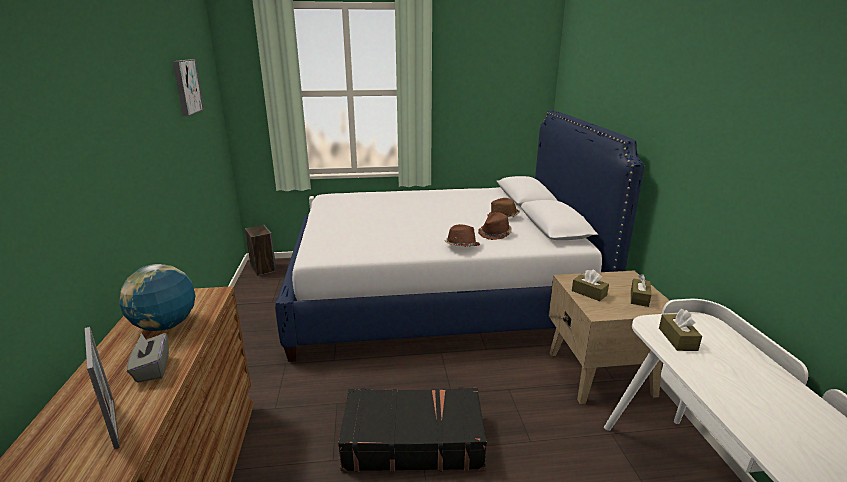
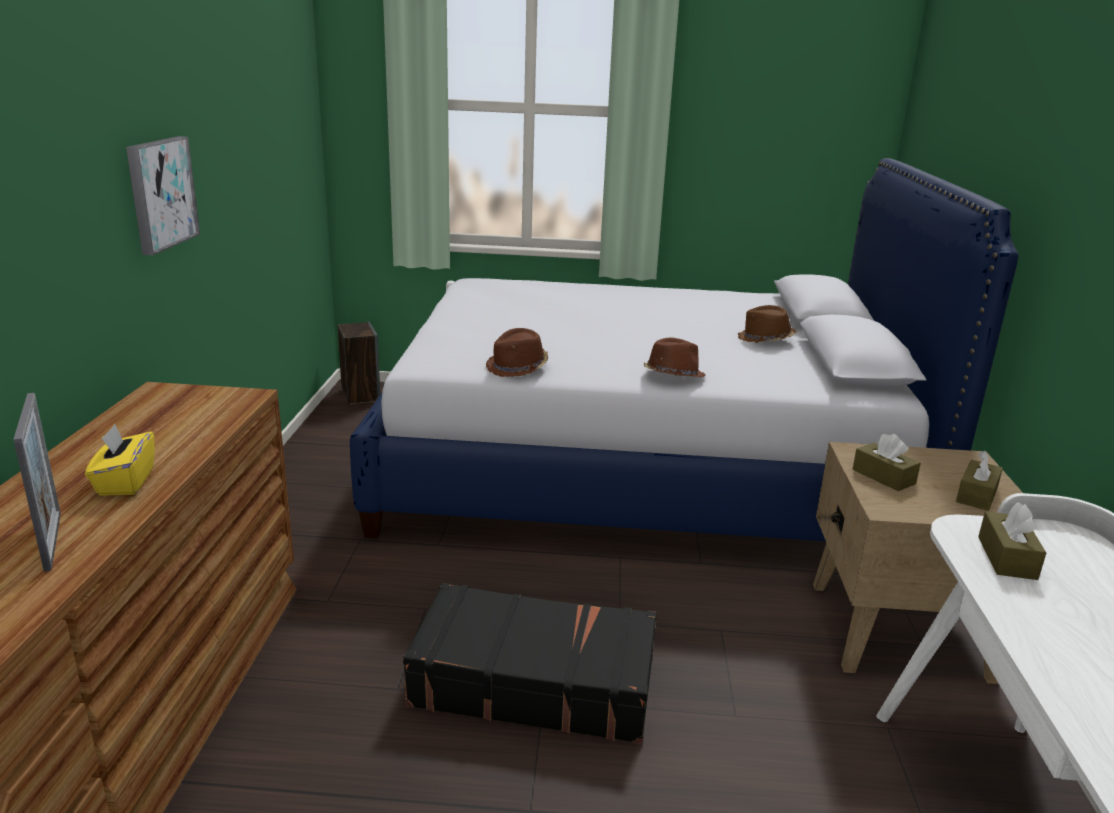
camera: 10 degrees right, 0 degrees up
globe [119,264,196,331] -> none
grey tissue box [127,333,169,383] -> yellow tissue box [85,424,155,496]
picture [172,59,204,116] -> picture moved to [126,136,200,255]
brown hat [478,212,512,240] -> brown hat moved to [486,328,548,377]

